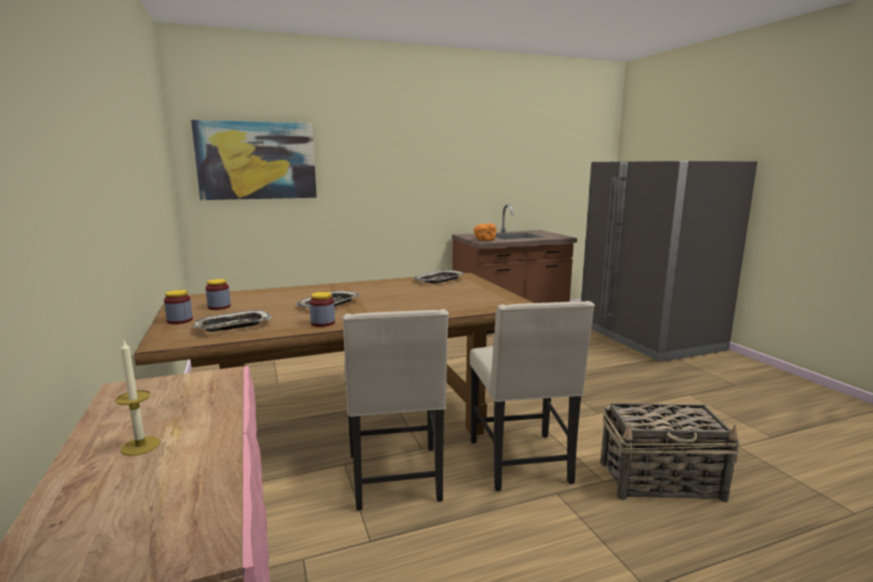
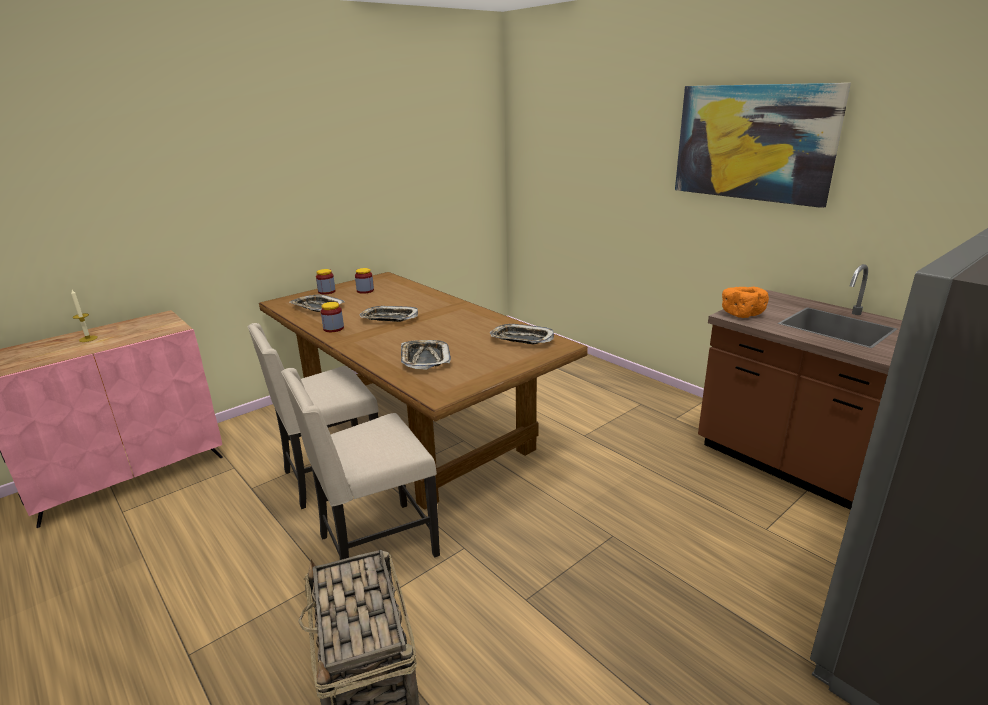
camera: 70 degrees right, 10 degrees up
picture [191,120,317,200] -> picture moved to [675,83,851,208]
none -> tray [401,340,451,370]

